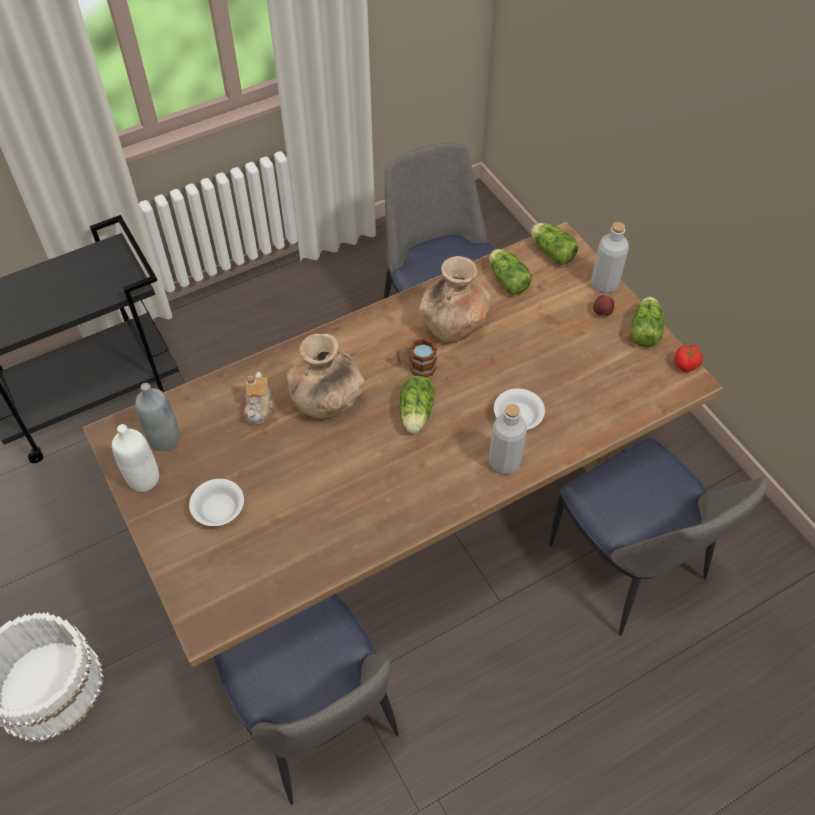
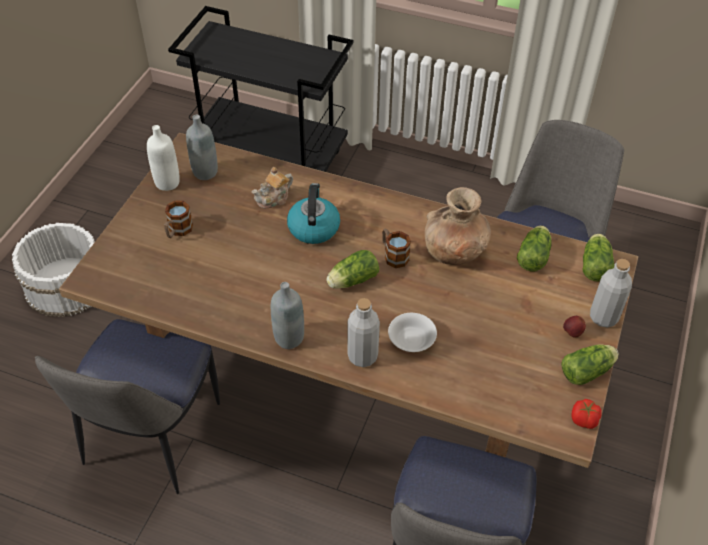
camera: 50 degrees right, 5 degrees down
white bowl [189,479,244,526] -> mug [164,200,193,238]
brown vase [286,334,365,419] -> kettle [287,183,340,244]
none -> grey bottle [271,282,304,349]

